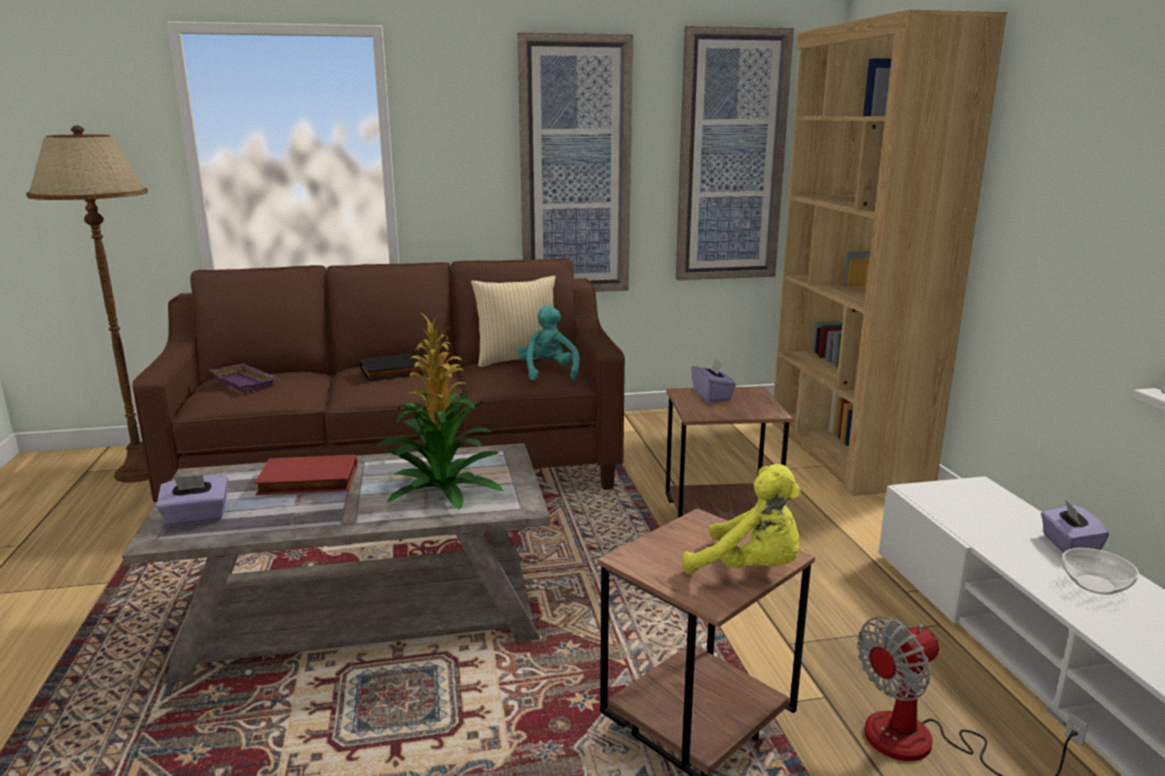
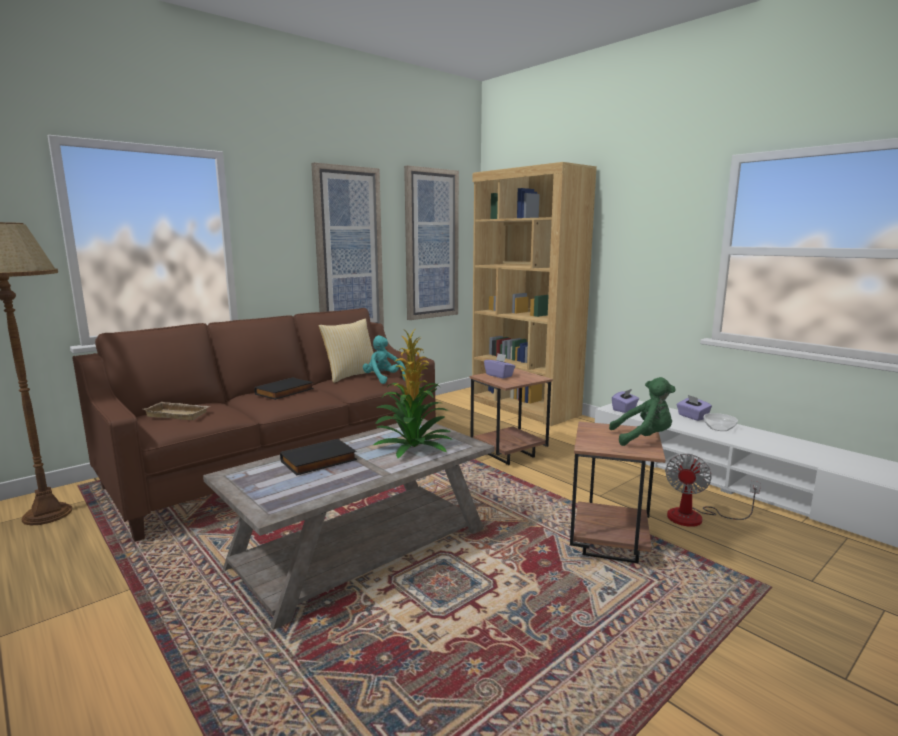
camera: 30 degrees left, 5 degrees down
purple tissue box [156,475,229,526] -> purple tissue box moved to [612,389,639,413]
purple tray [209,363,279,394] -> beige tray [143,402,210,420]
red book [254,455,357,495] -> black book [280,439,357,476]
yellow plush toy [682,464,801,574] -> green plush toy [609,377,675,446]

